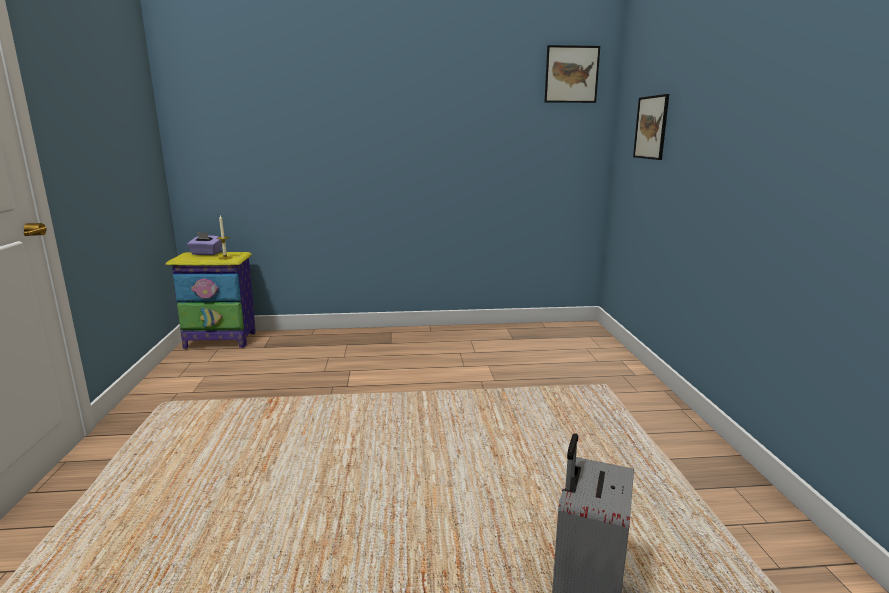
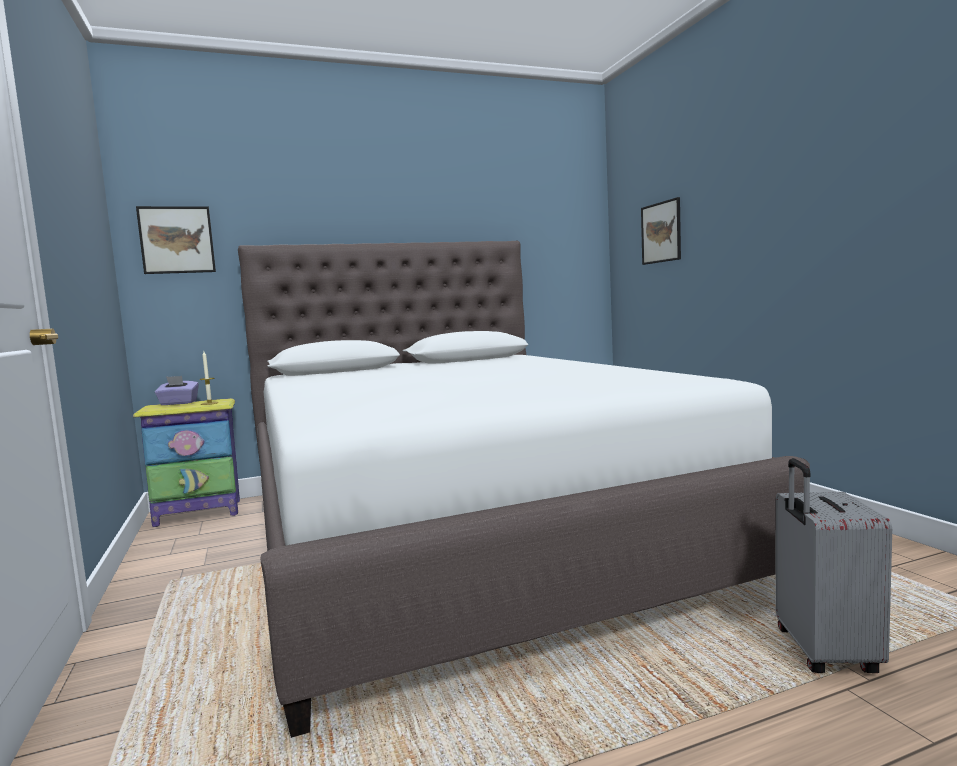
camera: 15 degrees left, 10 degrees down
picture [545,45,600,103] -> picture moved to [136,206,216,274]
none -> white bed [238,241,810,738]

